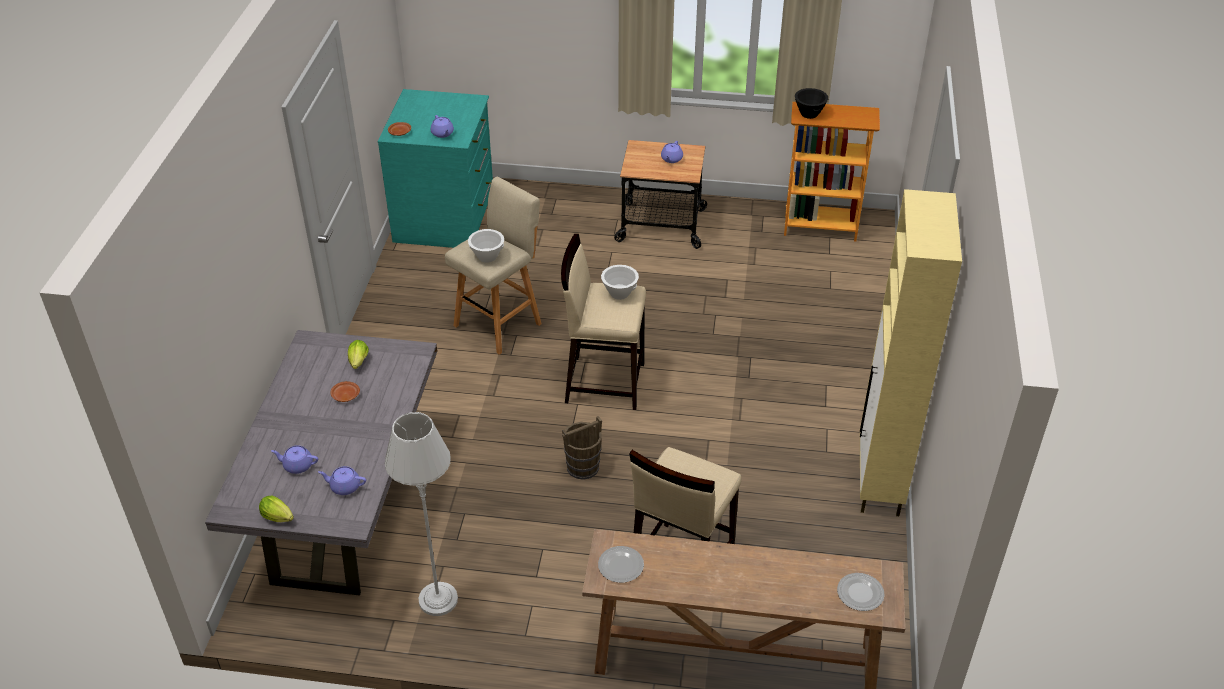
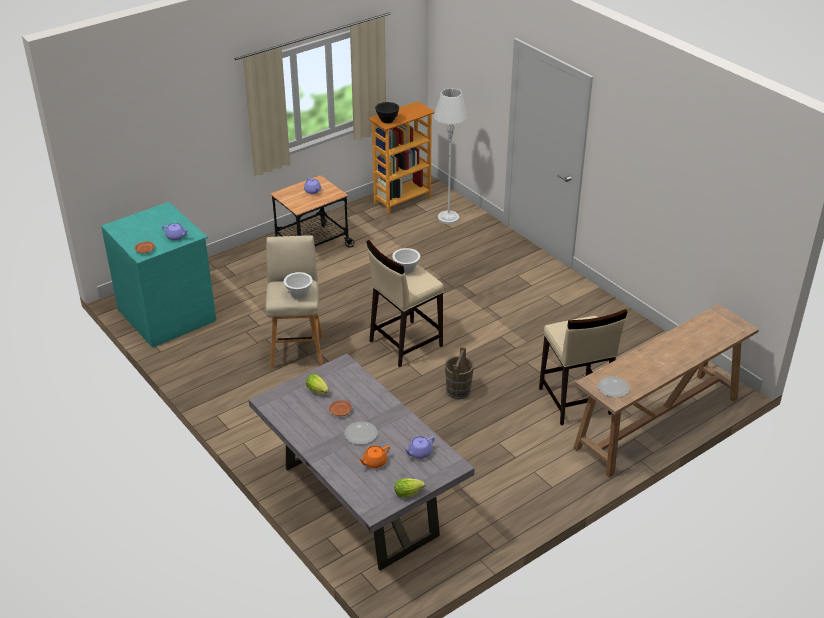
camera: 45 degrees left, 5 degrees down
purple teapot [271,445,318,474] -> orange teapot [358,446,390,468]
grey floor lamp [385,412,458,616] -> grey floor lamp moved to [434,88,468,224]
plate [837,573,885,611] -> plate moved to [344,421,378,445]
beige cabinet [860,189,962,516] -> none

